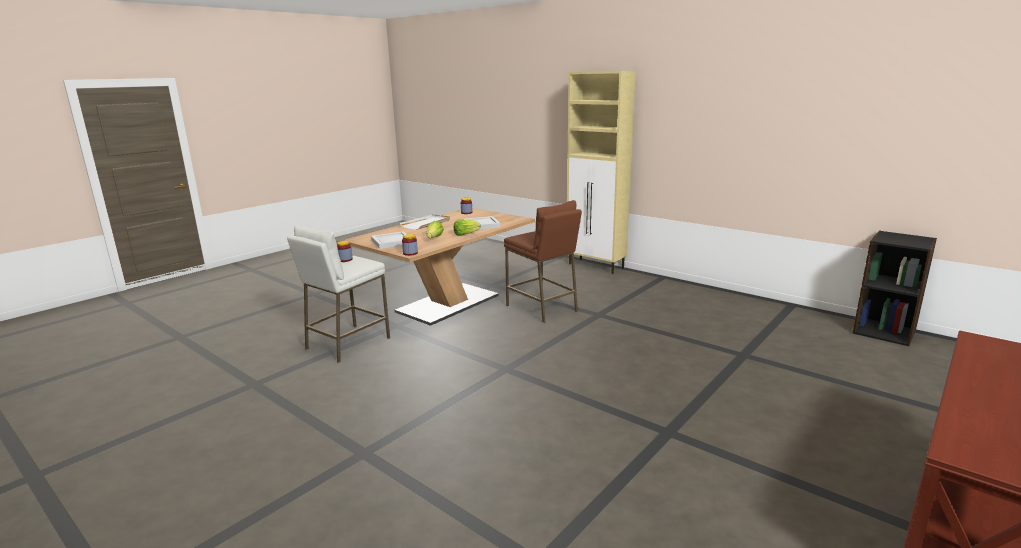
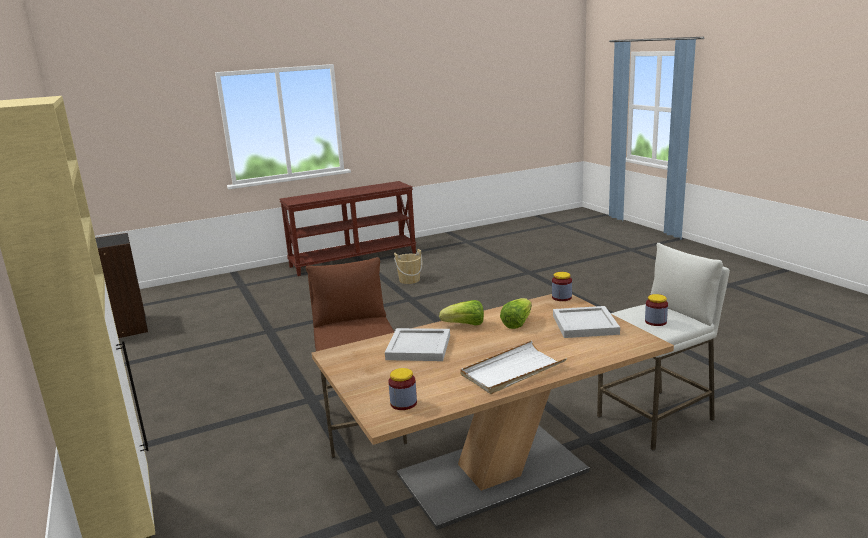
camera: 155 degrees left, 0 degrees up
none -> beige bucket [394,249,422,284]

